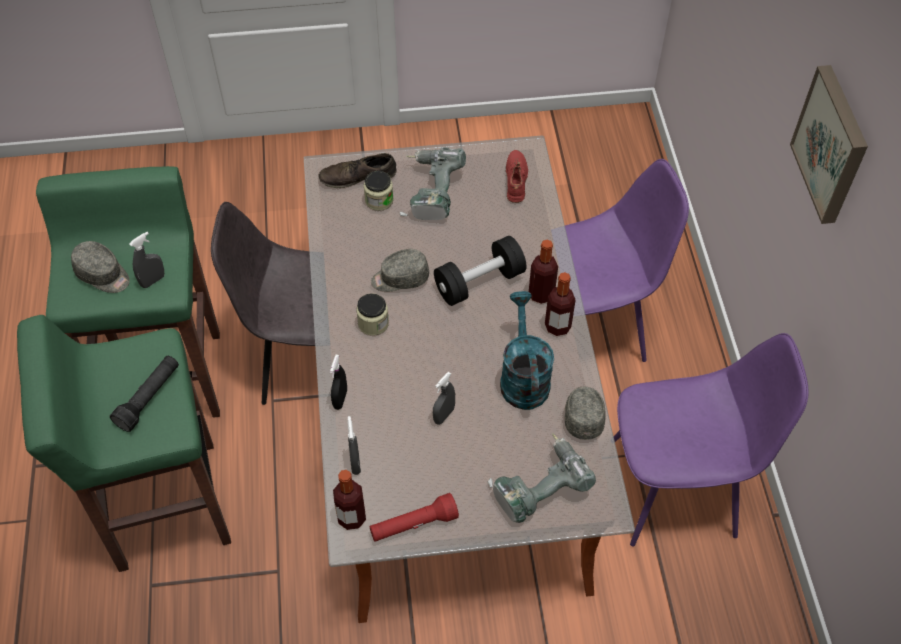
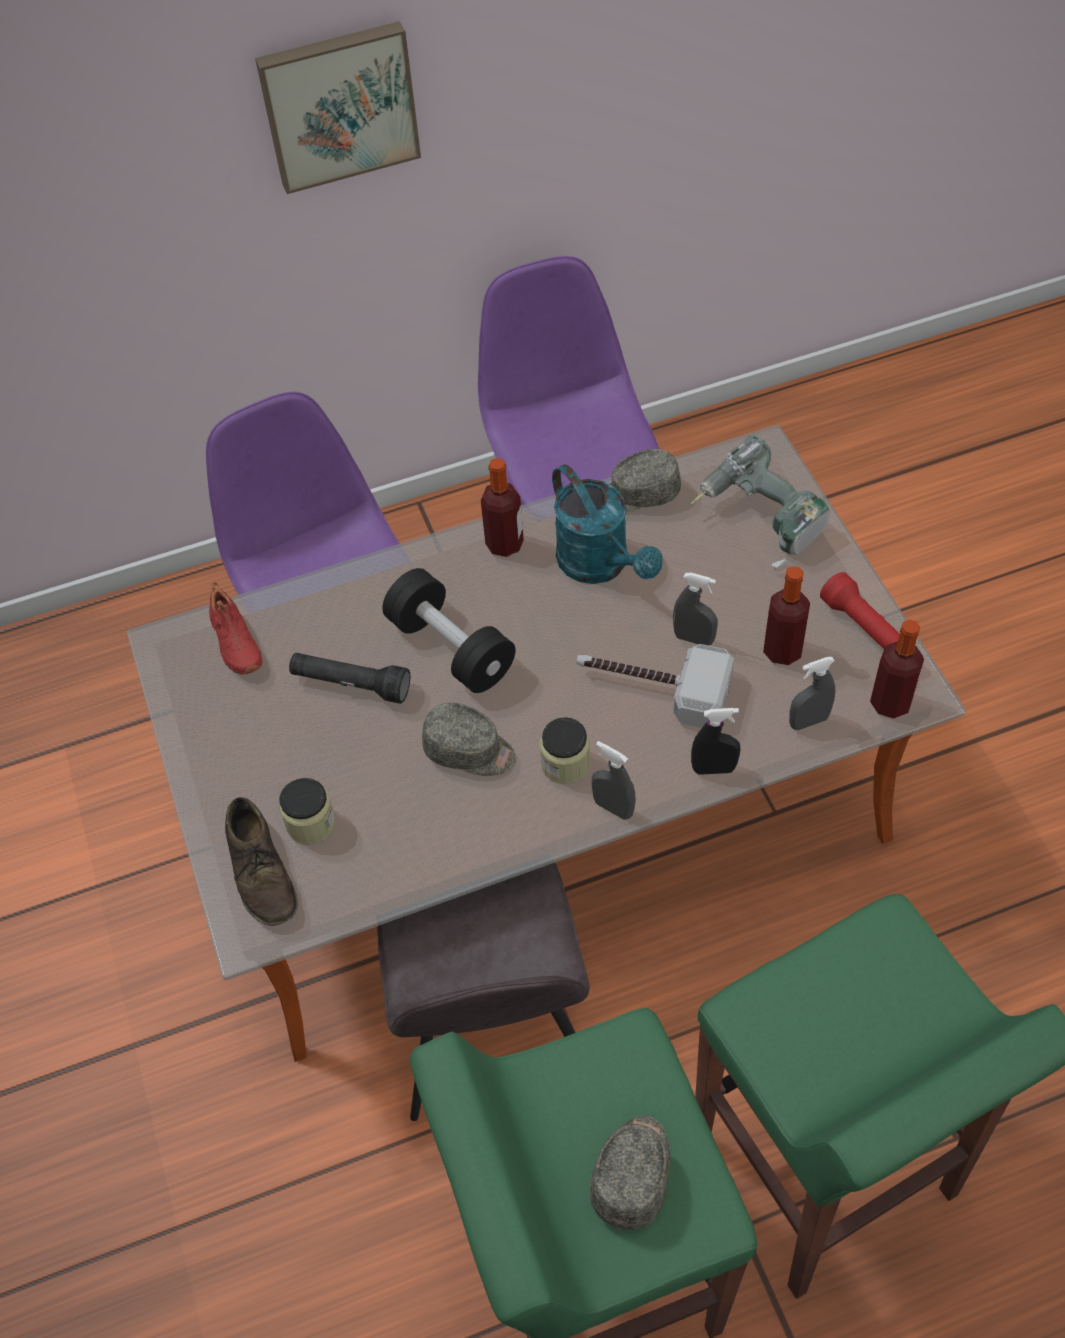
camera: 100 degrees left, 0 degrees up
black flashlight [110,356,179,432] -> black flashlight moved to [289,653,410,704]
grey spray bottle [129,232,164,288] -> grey spray bottle moved to [592,741,636,820]
grey cap [371,249,429,292] -> grey cap turned 45 degrees counterclockwise [422,703,516,776]
power drill [400,147,466,220] -> none
turquoise watering can [500,291,554,410] -> turquoise watering can turned 105 degrees counterclockwise [552,464,663,584]
red shoe [506,150,528,203] -> red shoe turned 105 degrees counterclockwise [209,583,263,675]
bottle [529,240,558,304] -> bottle moved to [763,566,810,665]
none -> hammer [576,644,734,728]

